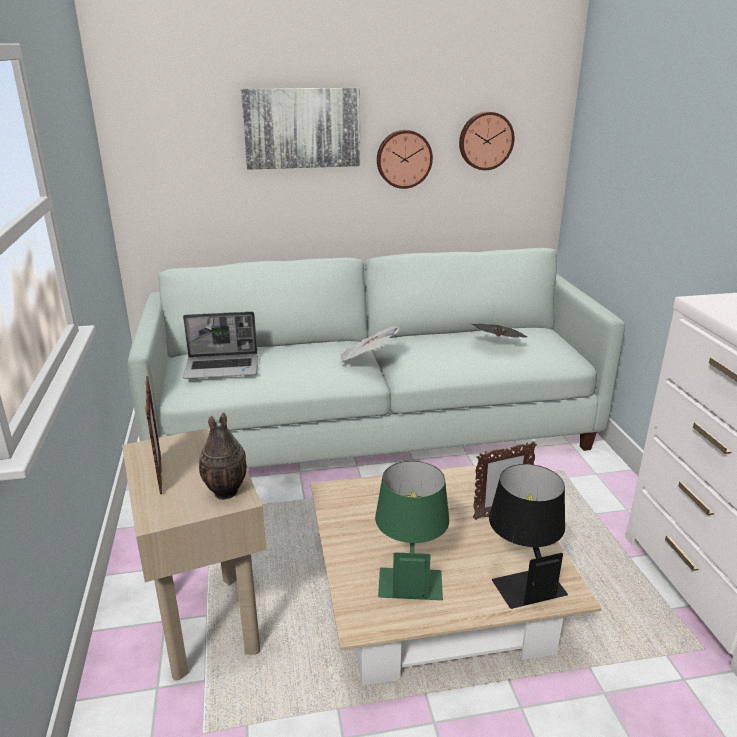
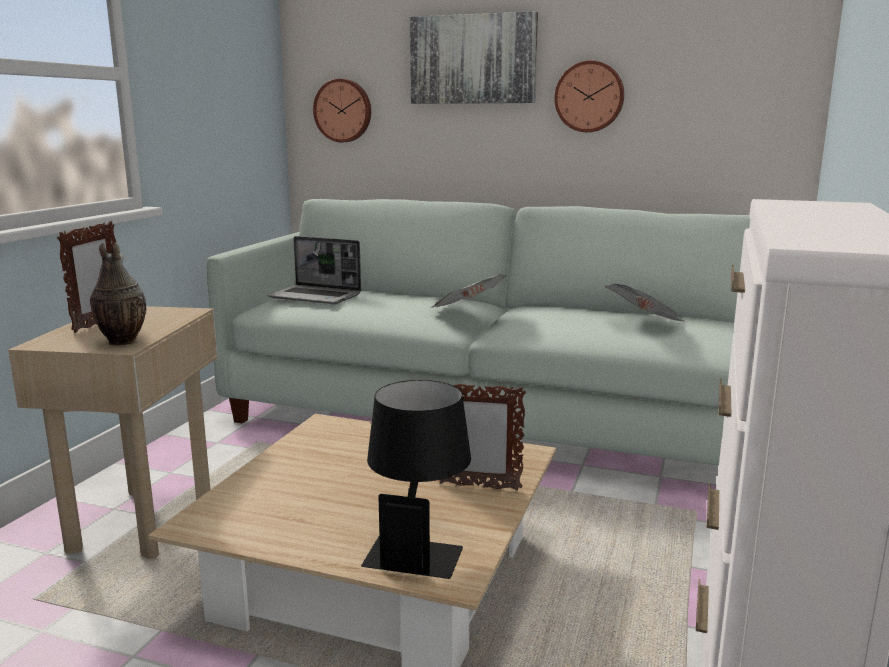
camera: 30 degrees right, 10 degrees down
green table lamp [375,461,449,600] -> none
wall clock [459,111,514,170] -> wall clock moved to [313,79,371,142]

